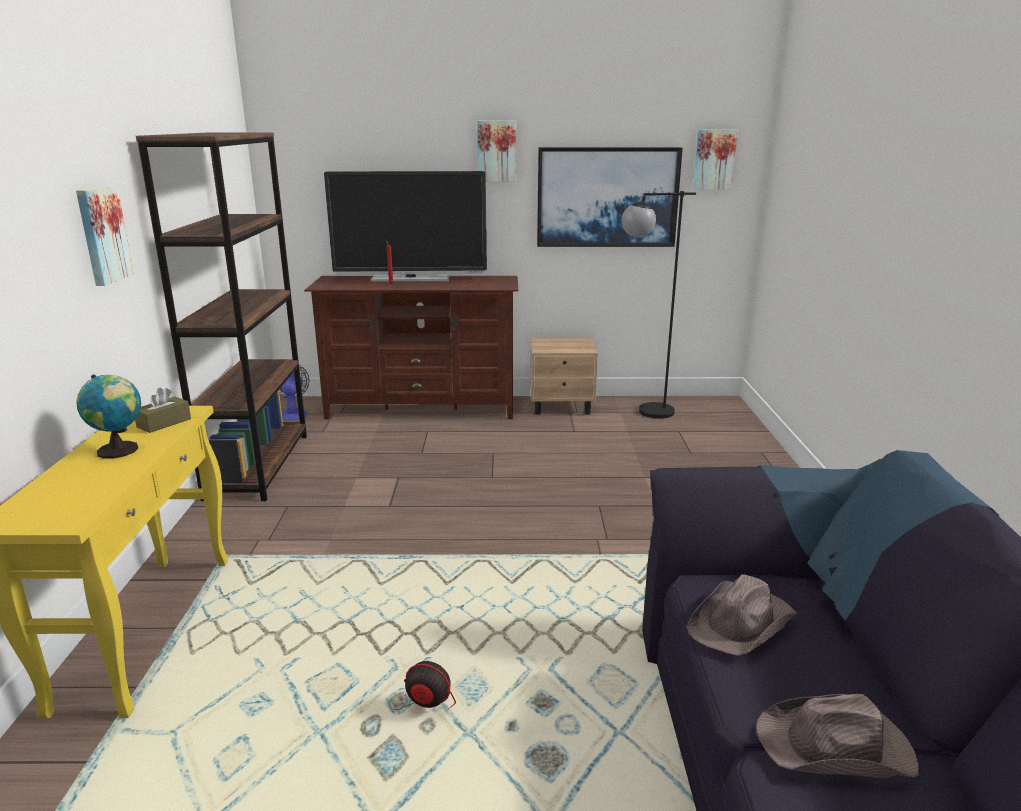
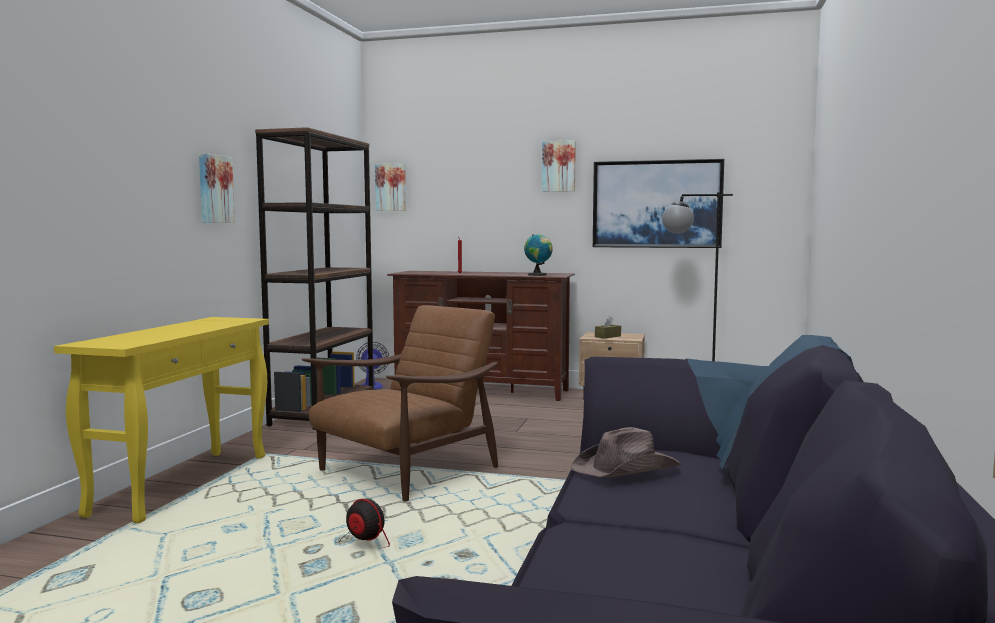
camera: 15 degrees right, 15 degrees down
globe [76,375,141,459] -> globe moved to [524,234,553,276]
brown tissue box [135,387,191,433] -> brown tissue box moved to [595,316,621,339]
television [324,171,487,282] -> none
picture [693,129,738,190] -> picture moved to [375,163,406,211]
brown hat [756,694,919,778] -> none
none -> brown armchair [302,305,498,501]

